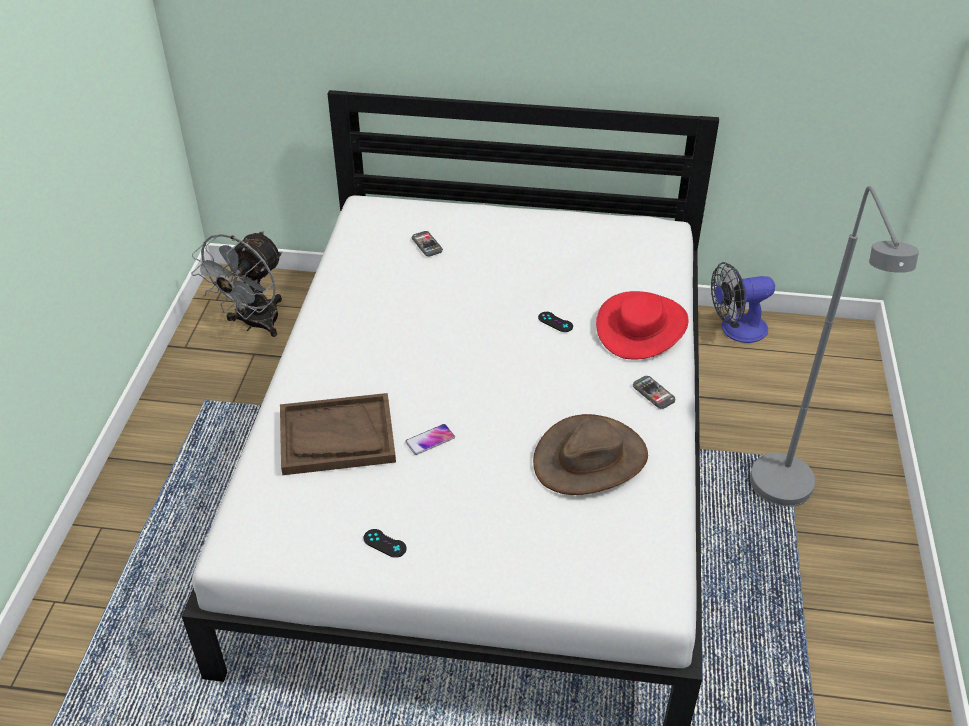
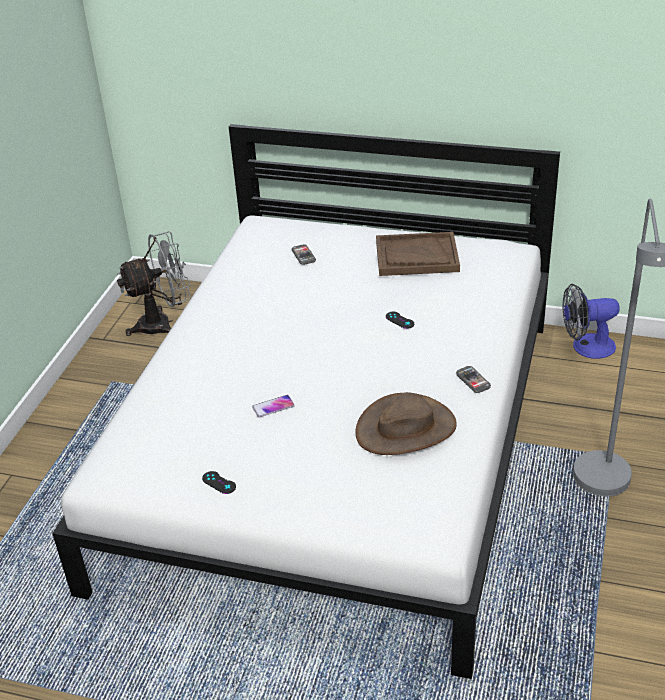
camera: 10 degrees right, 5 degrees down
grey fan [191,231,282,337] -> grey fan turned 150 degrees counterclockwise [117,231,190,336]
brown tray [280,393,396,475] -> brown tray moved to [376,232,460,276]
red hat [596,291,689,359] -> none

